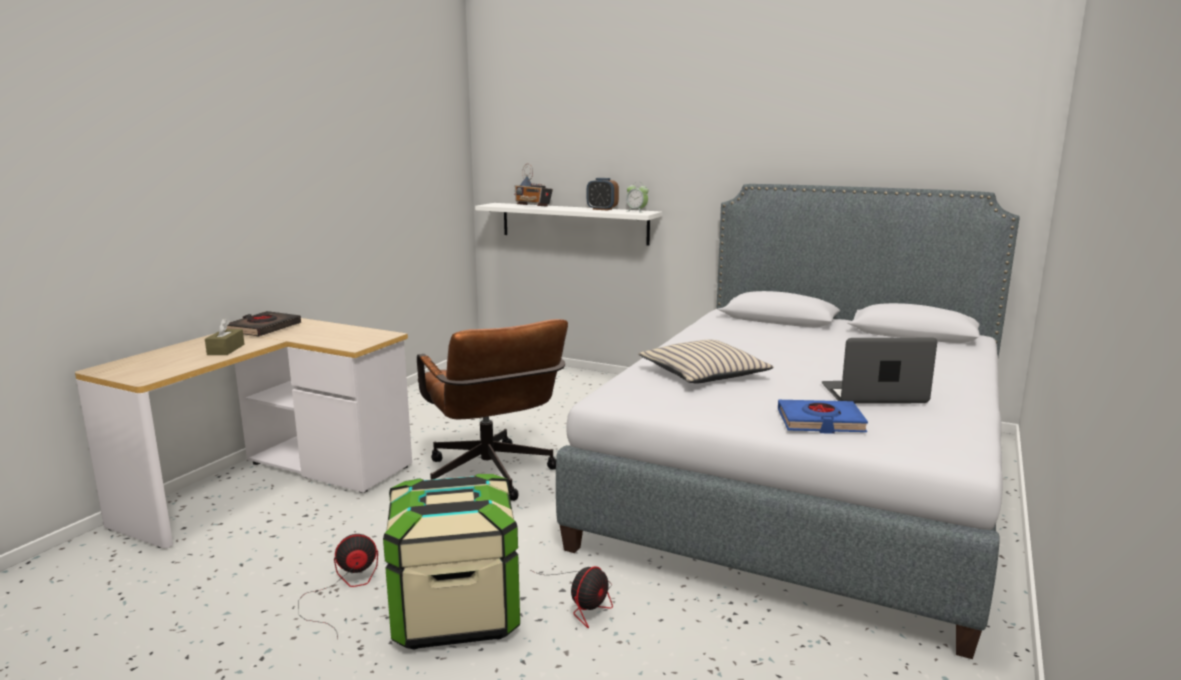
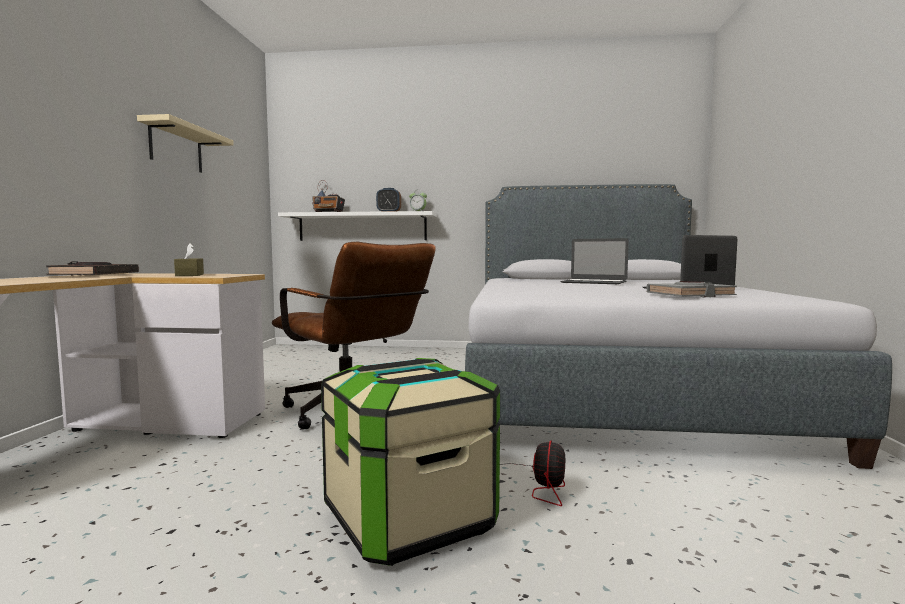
camera: 20 degrees left, 10 degrees down
brown tissue box [205,318,245,355] -> brown tissue box moved to [174,243,204,276]
fan [299,534,378,639] -> none
beige pillow [638,340,774,383] -> none
blue book [778,400,868,434] -> grey book [647,281,737,298]
none -> beige shelf [137,114,234,173]
none -> laptop [560,238,629,284]

